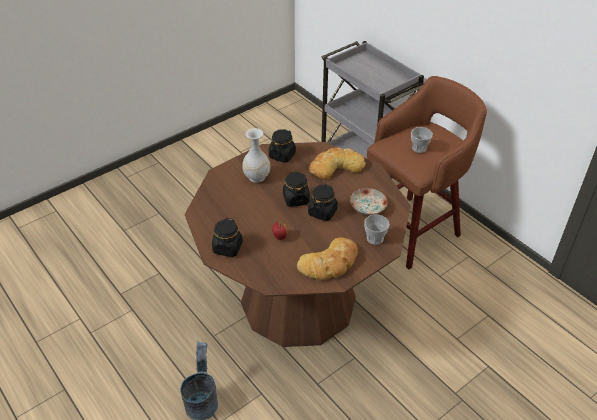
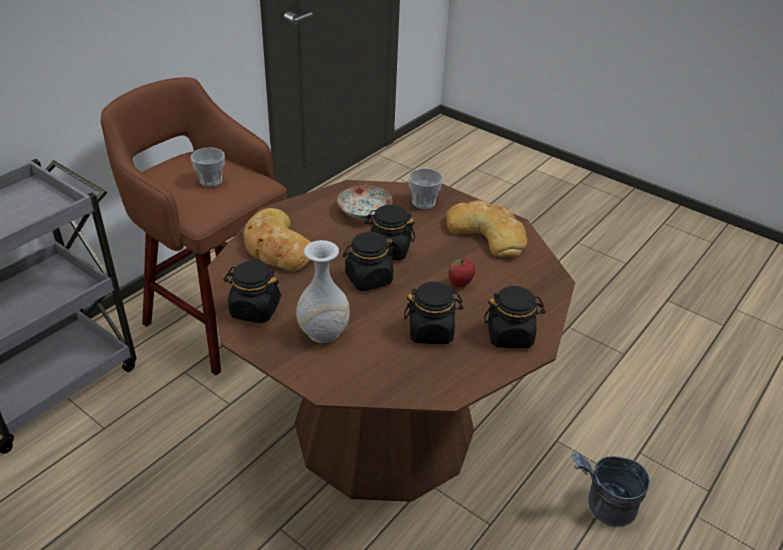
camera: 105 degrees left, 5 degrees down
none -> black jar [404,282,463,344]

